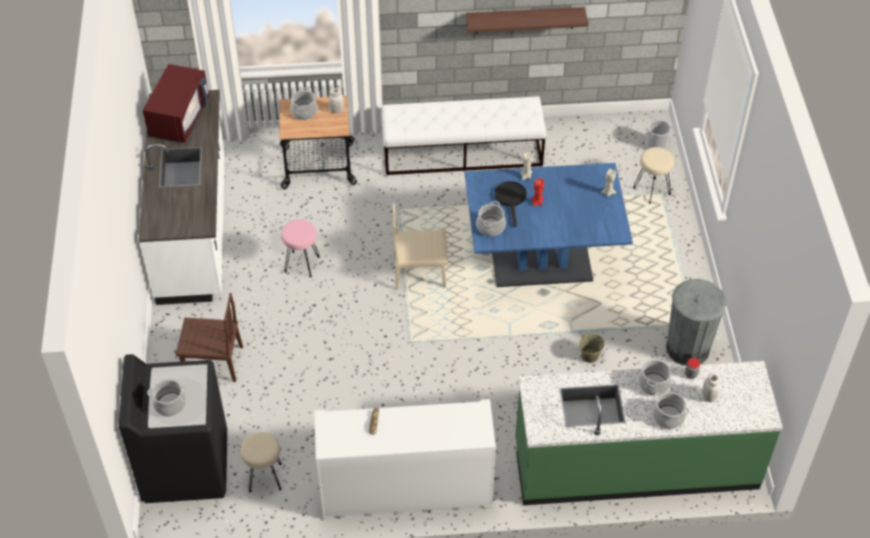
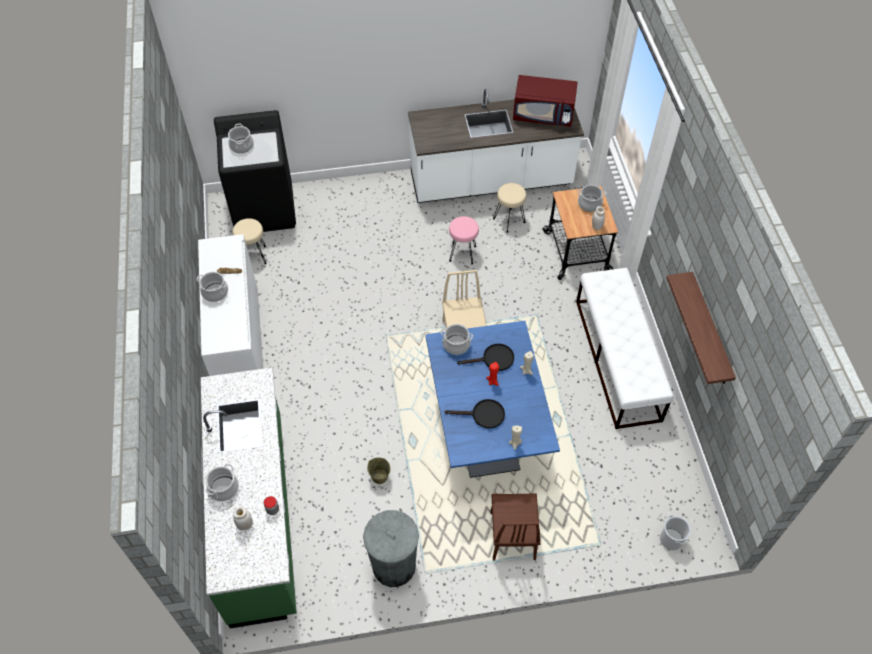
camera: 85 degrees right, 5 degrees up
brown chair [176,294,243,382] -> brown chair moved to [491,493,540,560]
beige stool [633,147,674,204] -> beige stool moved to [493,183,526,233]
cooking pot [638,356,671,396] -> cooking pot moved to [197,272,228,302]
none -> black frying pan [445,399,505,429]

